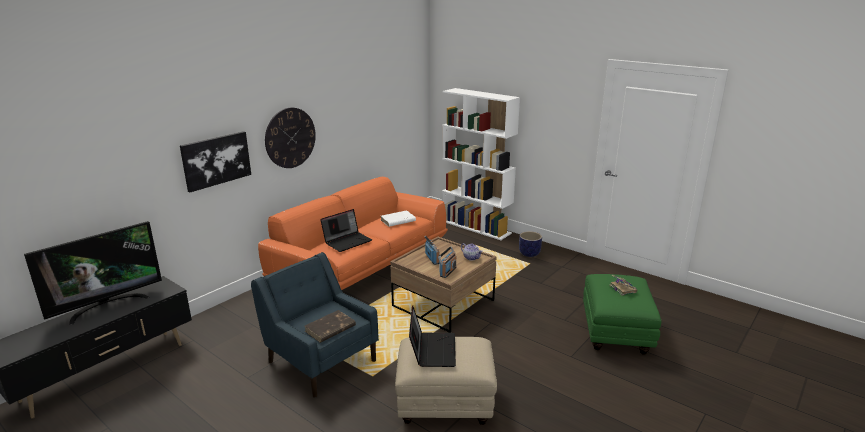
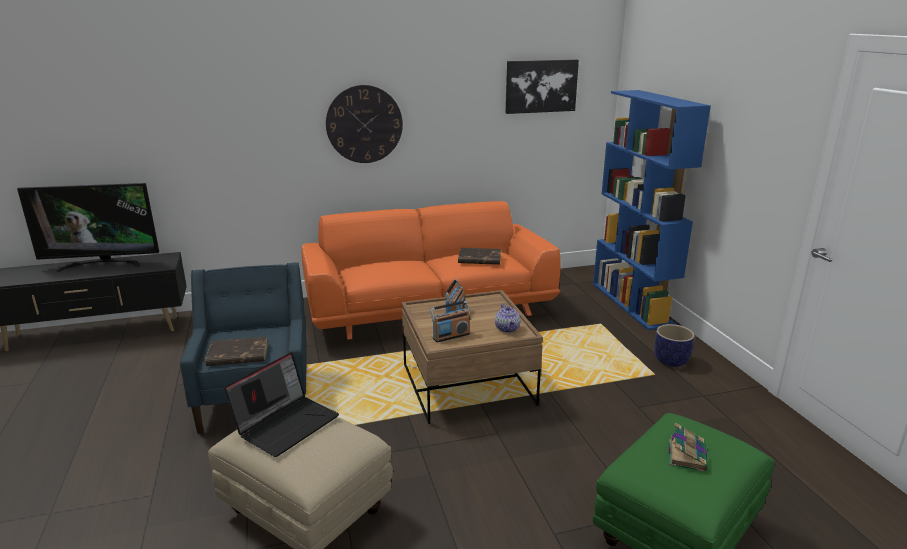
camera: 35 degrees right, 0 degrees up
picture [180,131,251,192] -> picture moved to [506,60,579,114]
laptop [320,209,372,252] -> none
white book [381,210,416,227] -> brown book [458,248,501,265]
white bookcase [442,88,520,240] -> blue bookcase [593,90,711,330]

